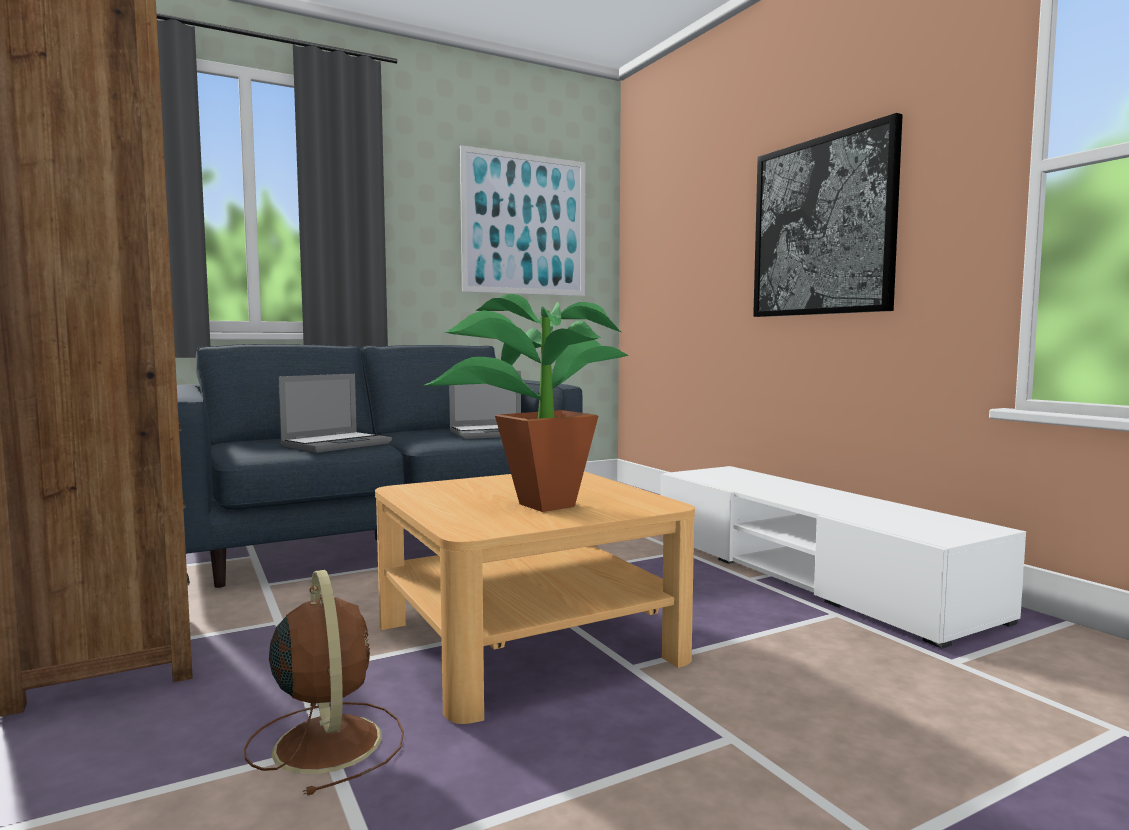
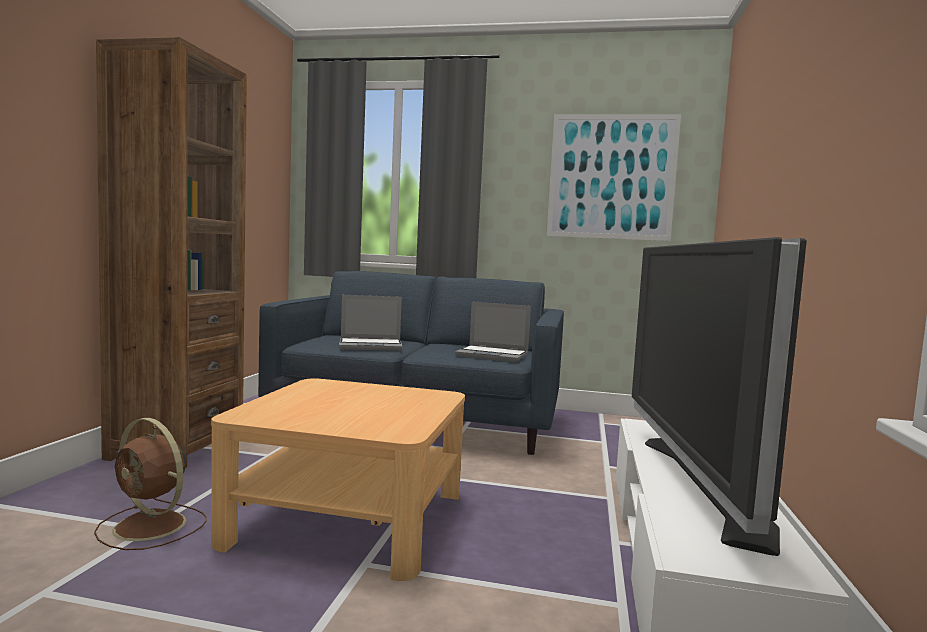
camera: 40 degrees right, 0 degrees up
brown fan [244,570,404,796] -> brown fan turned 105 degrees clockwise [94,418,207,550]
potted plant [424,294,628,512] -> none
picture [753,113,903,317] -> none
none -> television [632,237,807,556]

